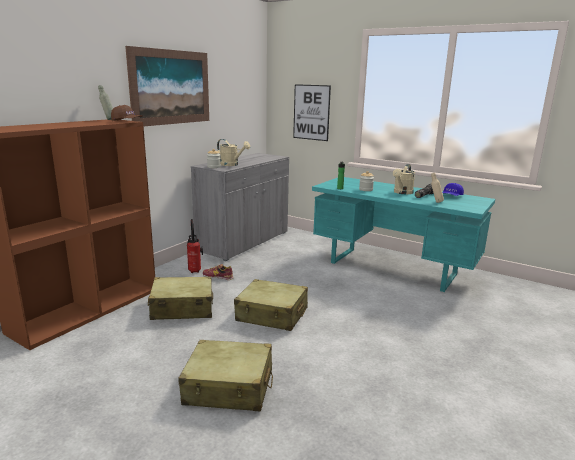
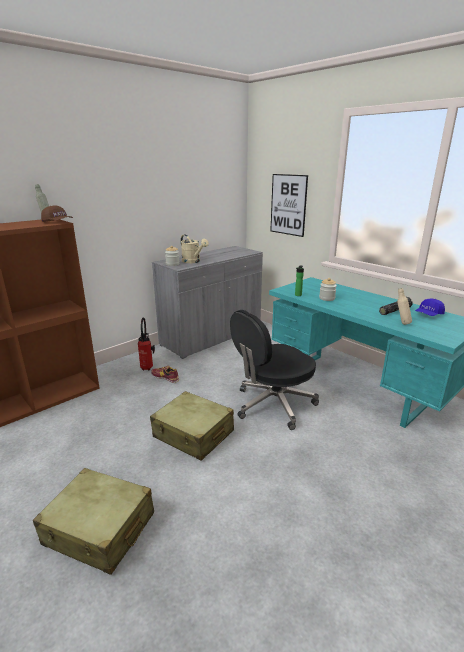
camera: 15 degrees right, 5 degrees up
picture [125,46,209,126] -> none
beige suitcase [148,276,213,320] -> none
beige watering can [393,164,415,194] -> none
none -> black office chair [230,310,319,430]

